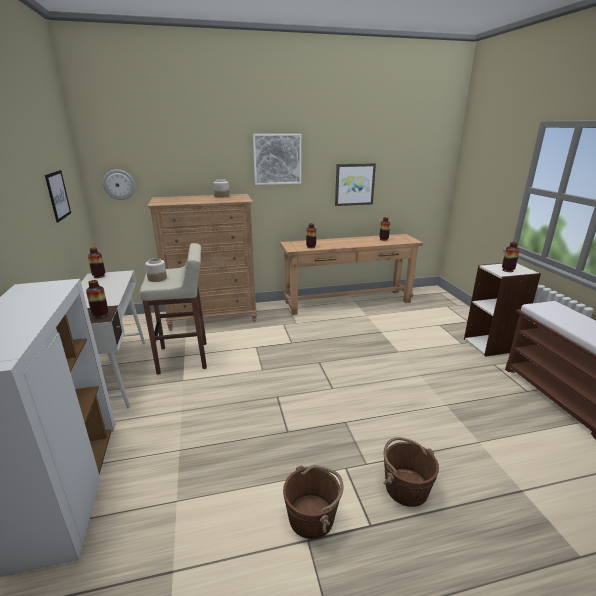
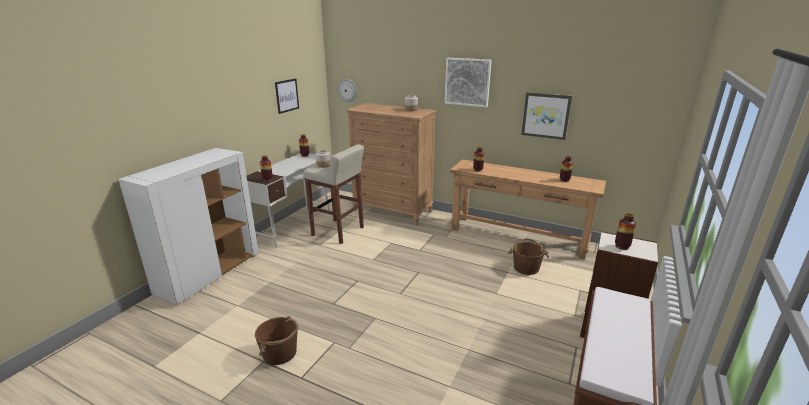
camera: 40 degrees right, 0 degrees up
brown bucket [383,437,439,507] -> brown bucket moved to [508,238,549,275]

